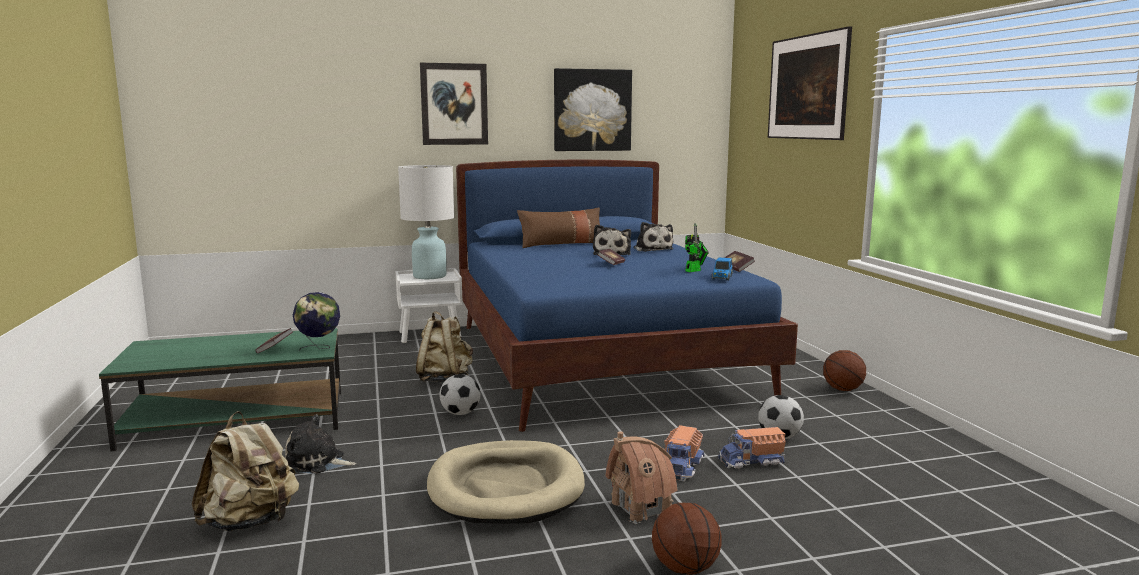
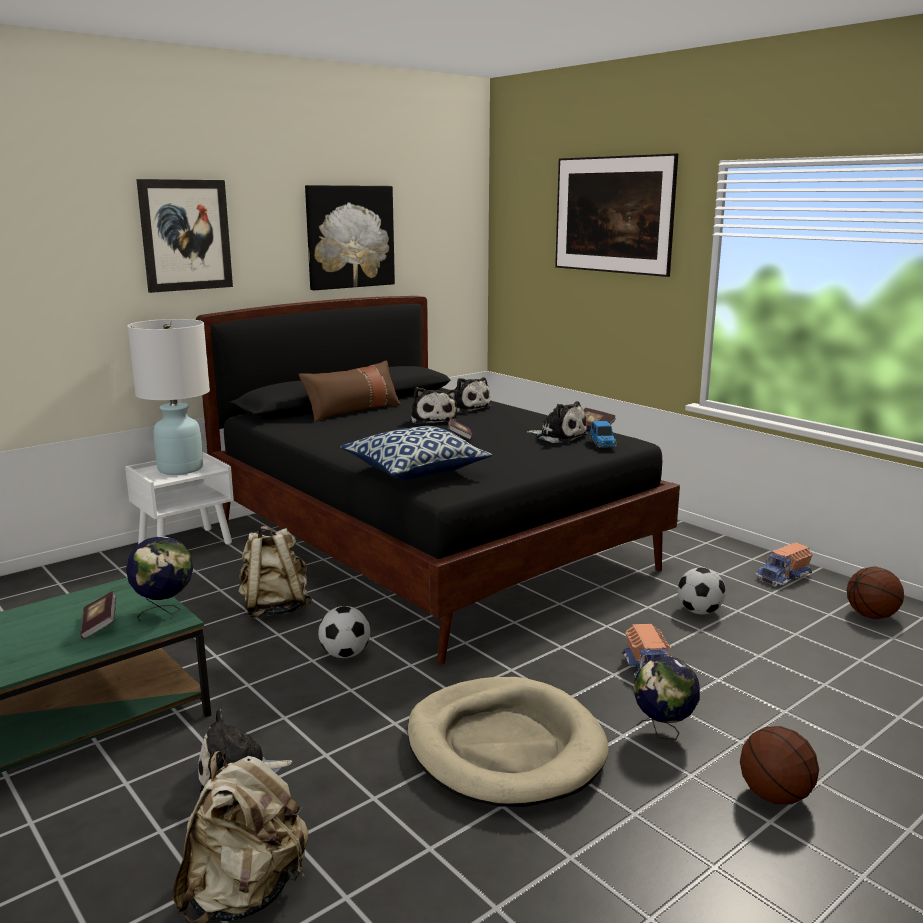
camera: 25 degrees left, 5 degrees up
blue bed [456,160,798,432] -> black bed [196,296,680,664]
toy house [605,431,678,524] -> globe [634,656,700,740]
toy robot [685,223,709,272] -> plush toy [527,401,588,443]
toy truck [718,427,786,469] -> toy truck moved to [755,542,813,587]
basketball [823,350,866,391] -> basketball moved to [847,567,904,619]
none -> pillow [341,426,492,480]

